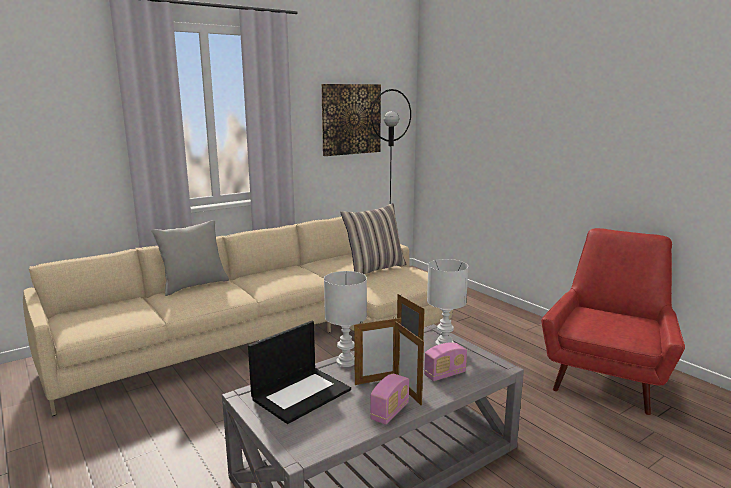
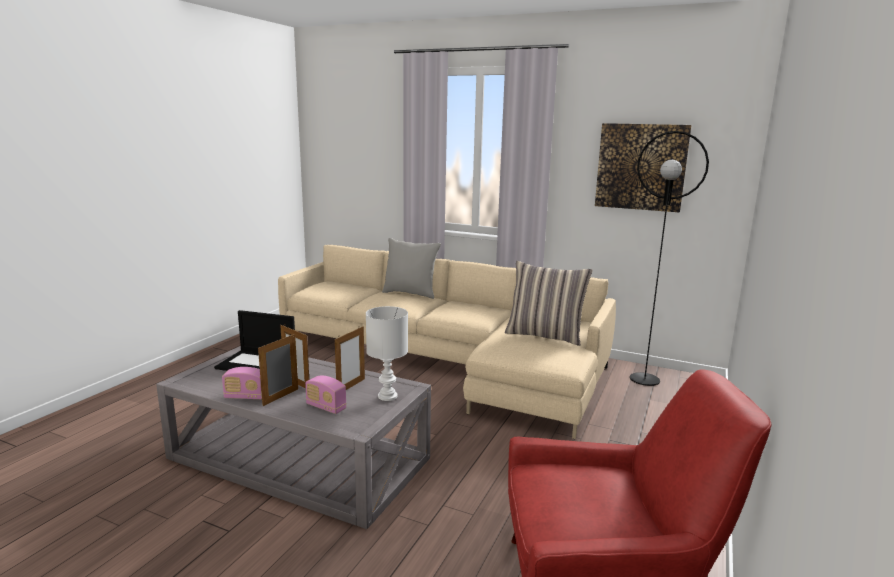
camera: 60 degrees right, 0 degrees up
white table lamp [324,271,367,367] -> none

